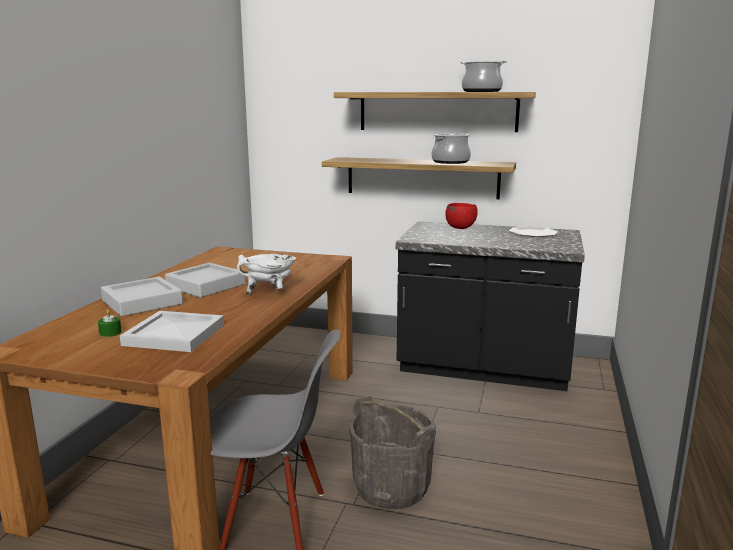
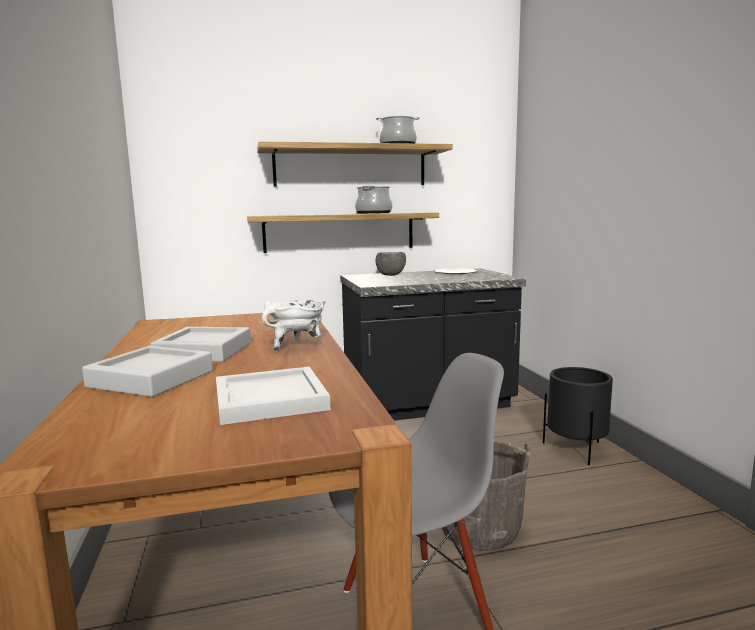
camera: 30 degrees left, 5 degrees down
green candle [98,310,122,337] -> none
red bowl [445,203,478,229] -> grey bowl [375,252,406,276]
none -> black planter [543,367,613,465]

